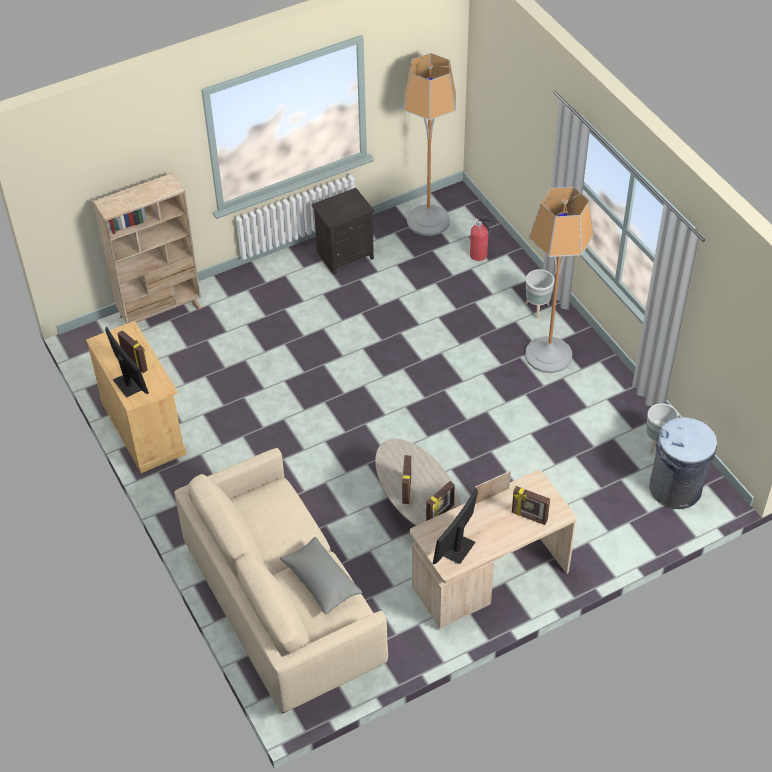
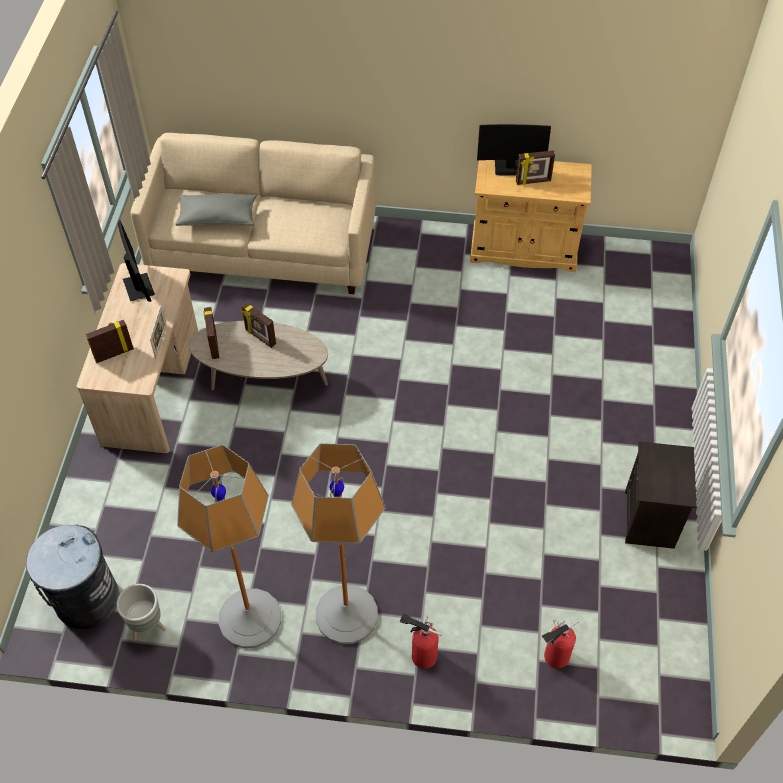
camera: 125 degrees right, 5 degrees up
beige bookcase [93,173,201,324] -> none
floor lamp [404,53,456,236] -> floor lamp moved to [177,445,281,648]
grey planter [525,269,554,319] -> fire extinguisher [400,613,442,669]

